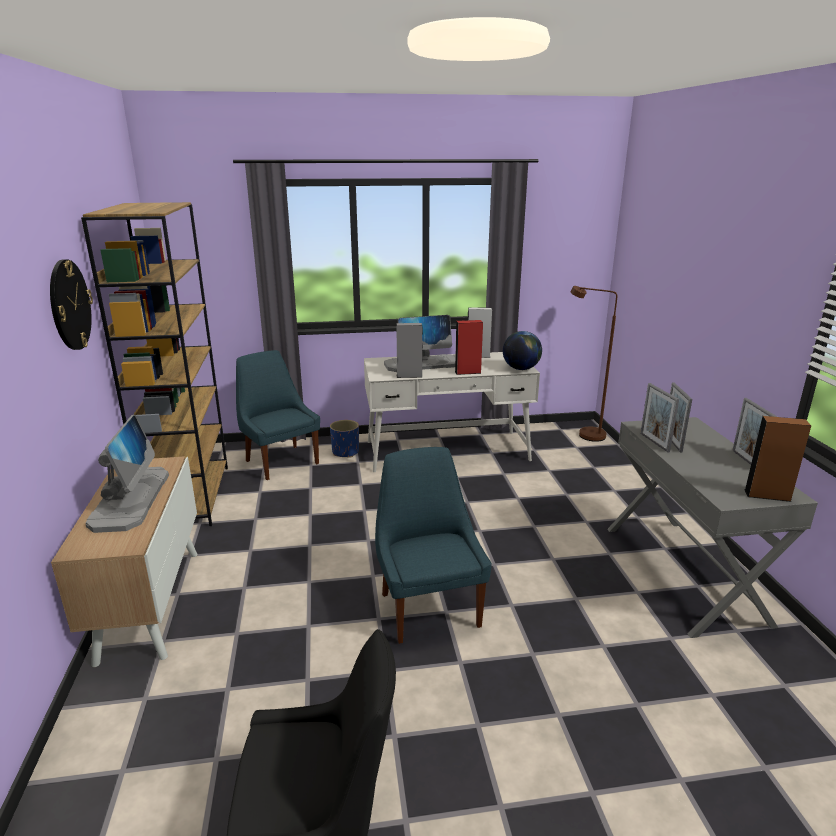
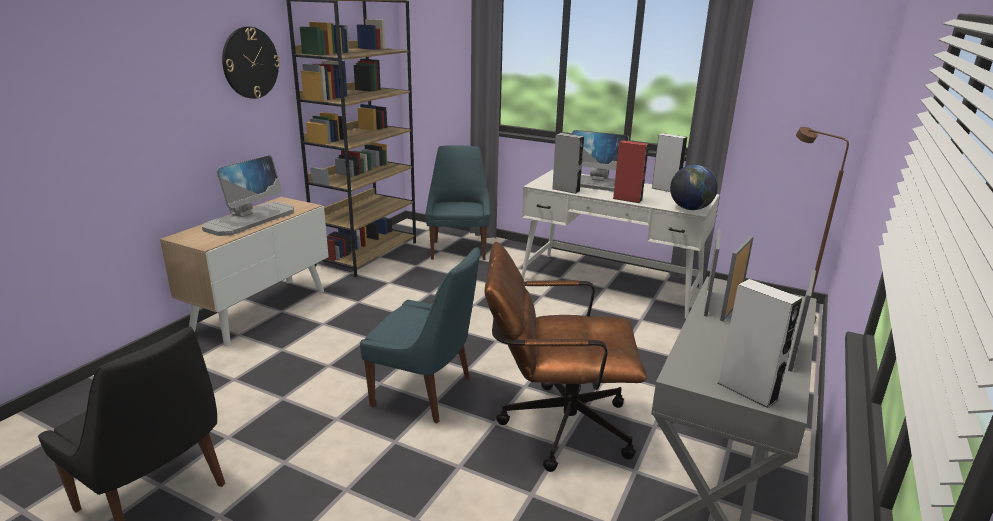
camera: 35 degrees right, 0 degrees up
blue planter [330,420,359,457] -> none
blue chair [375,447,492,644] -> blue chair turned 90 degrees clockwise [360,247,480,424]
brown speaker [744,416,811,502] -> grey speaker [718,279,802,408]
none -> brown office chair [485,242,646,472]

